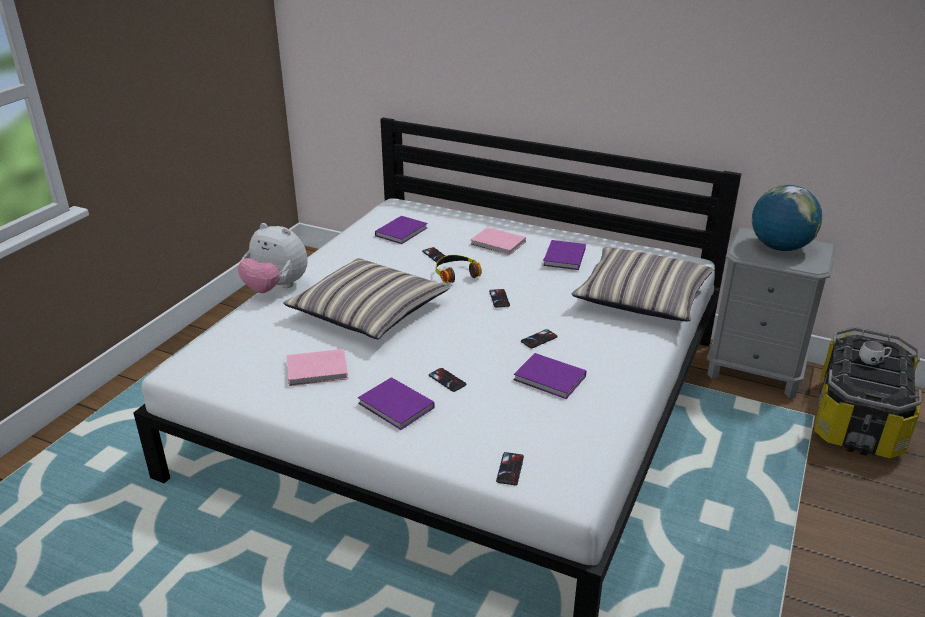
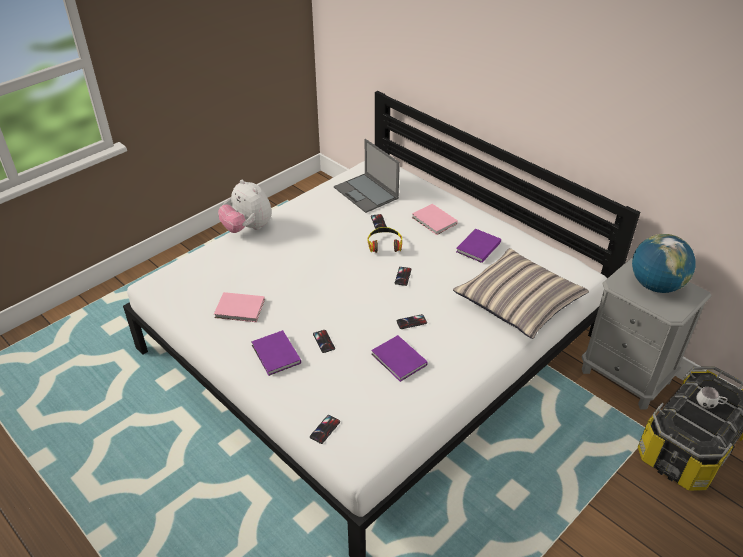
camera: 20 degrees right, 10 degrees up
pillow [283,258,449,339] -> none
purple book [375,216,427,244] -> laptop [334,139,400,213]

